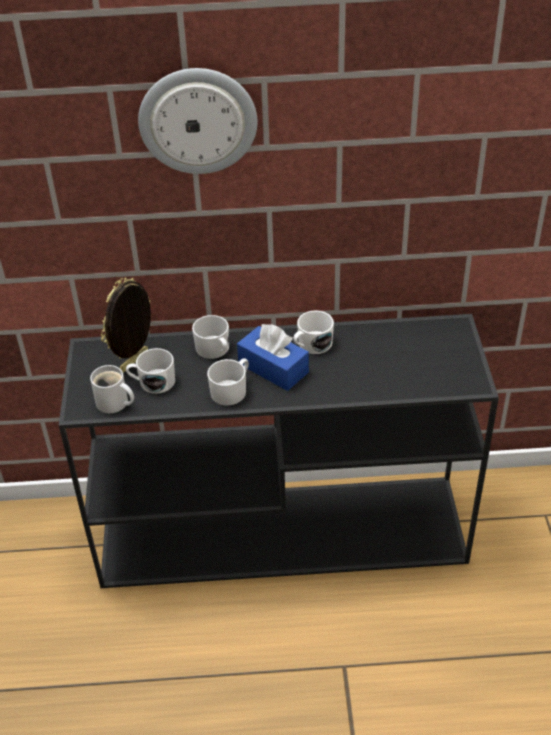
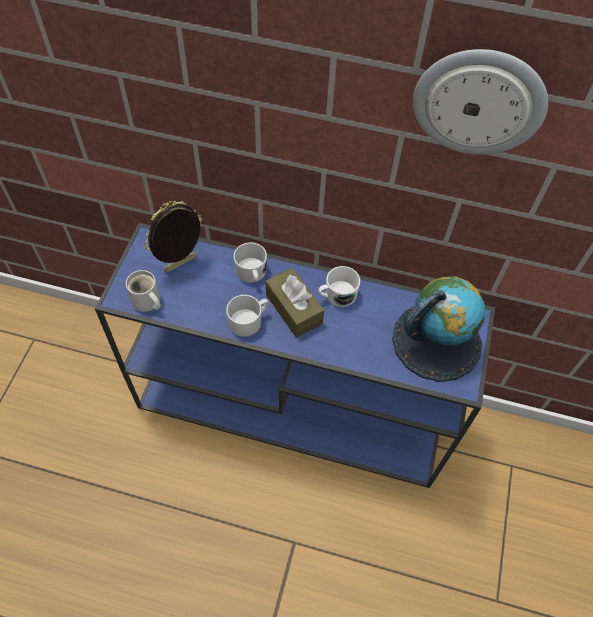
camera: 15 degrees right, 15 degrees up
black console table [59,314,499,588] -> blue console table [95,223,495,488]
white mug [126,348,175,394] -> none
wall clock [138,68,257,174] -> wall clock moved to [413,49,548,155]
blue tissue box [237,324,309,391] -> brown tissue box [266,268,324,338]
none -> globe [392,277,485,382]

